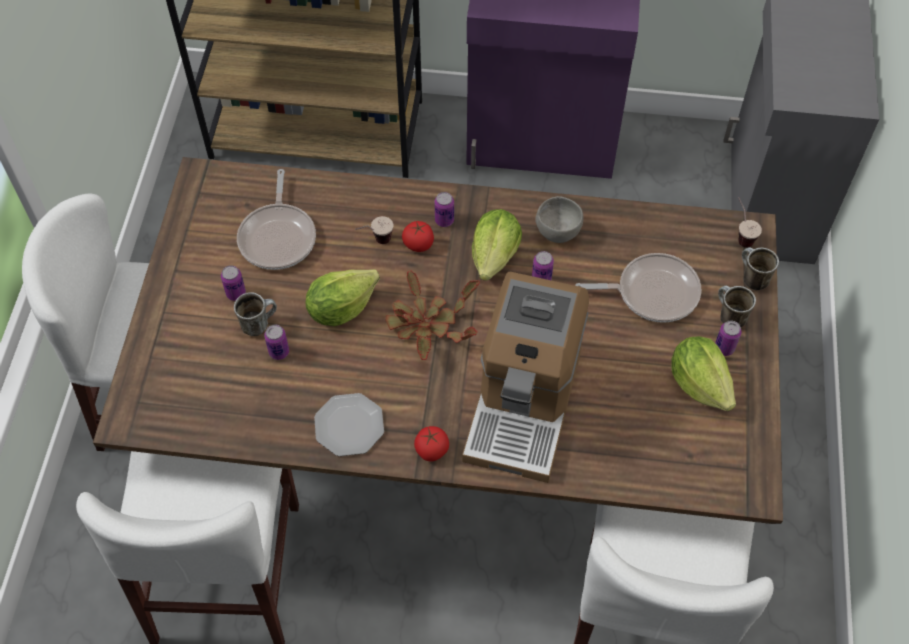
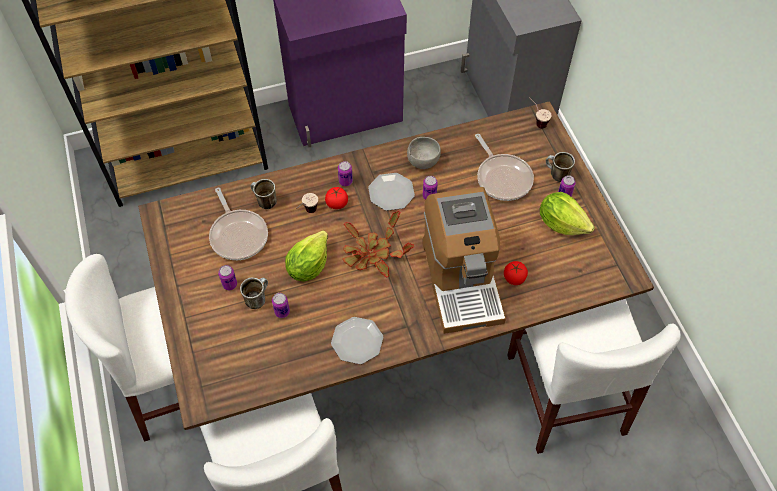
camera: 25 degrees left, 0 degrees up
tomato [414,426,449,461] -> tomato moved to [504,261,528,285]
lettuce [472,209,522,281] -> plate [368,173,415,211]
frying pan [575,253,701,323] -> frying pan turned 90 degrees clockwise [475,134,534,201]
mug [742,247,779,290] -> mug moved to [250,179,277,209]

